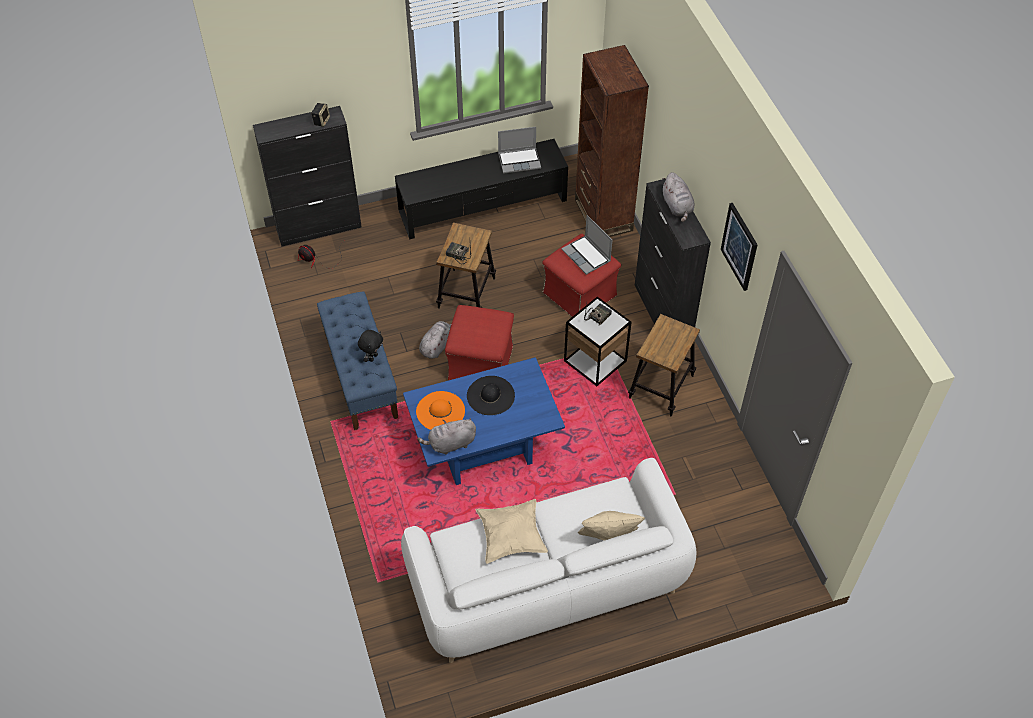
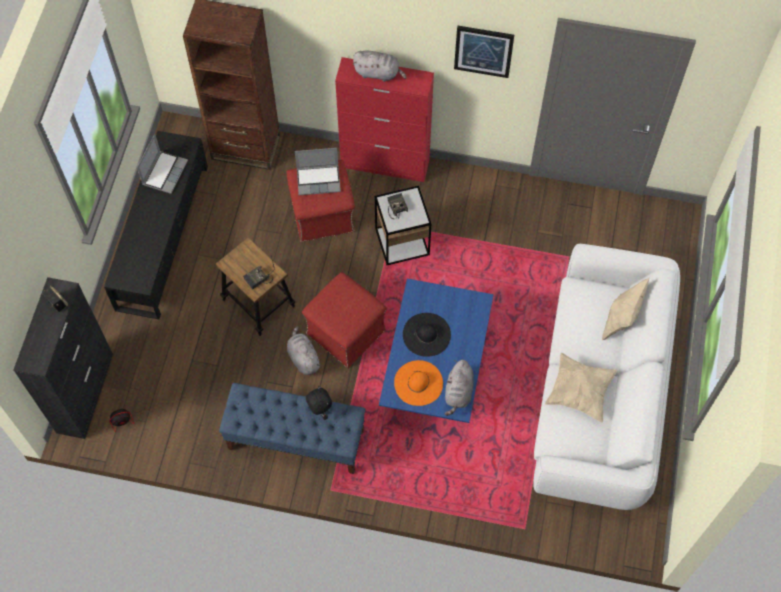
camera: 60 degrees left, 10 degrees up
stool [628,314,700,416] -> none
black cabinet [635,179,711,327] -> red cabinet [335,57,434,182]

